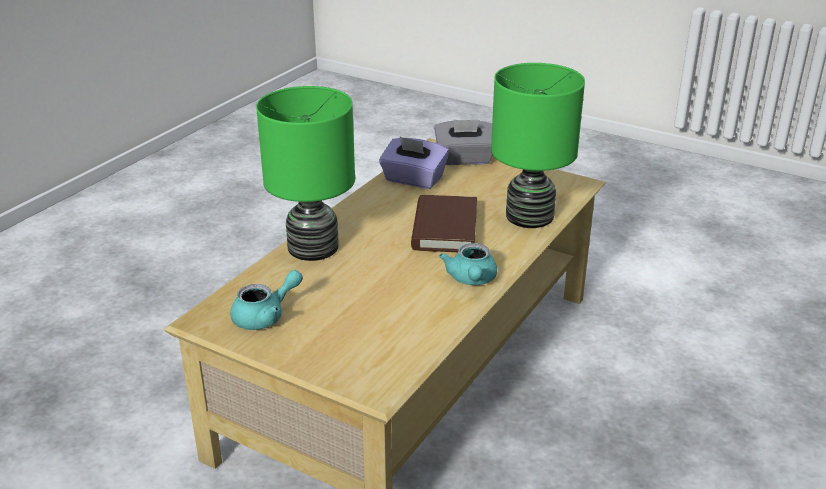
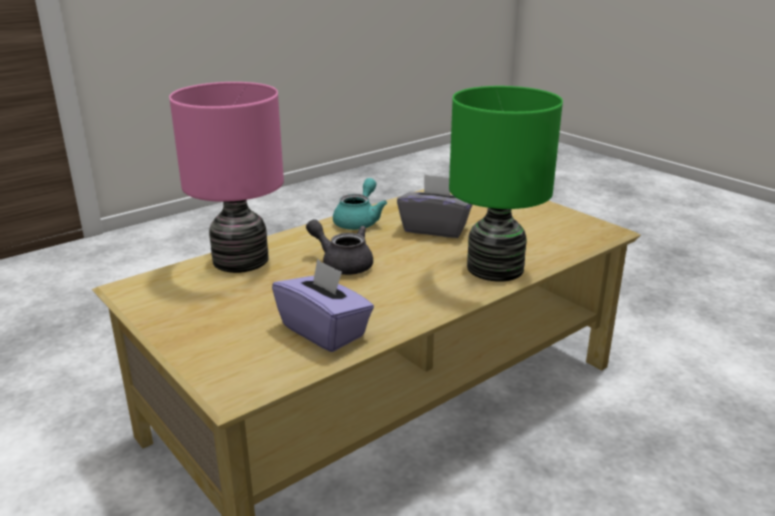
camera: 160 degrees left, 5 degrees down
turquoise teapot [230,270,303,330] -> none
brown book [411,195,477,252] -> grey teapot [306,219,373,275]
grey tissue box [434,119,492,165] -> grey tissue box moved to [397,174,472,238]
green table lamp [491,63,585,228] -> pink table lamp [169,82,284,273]

